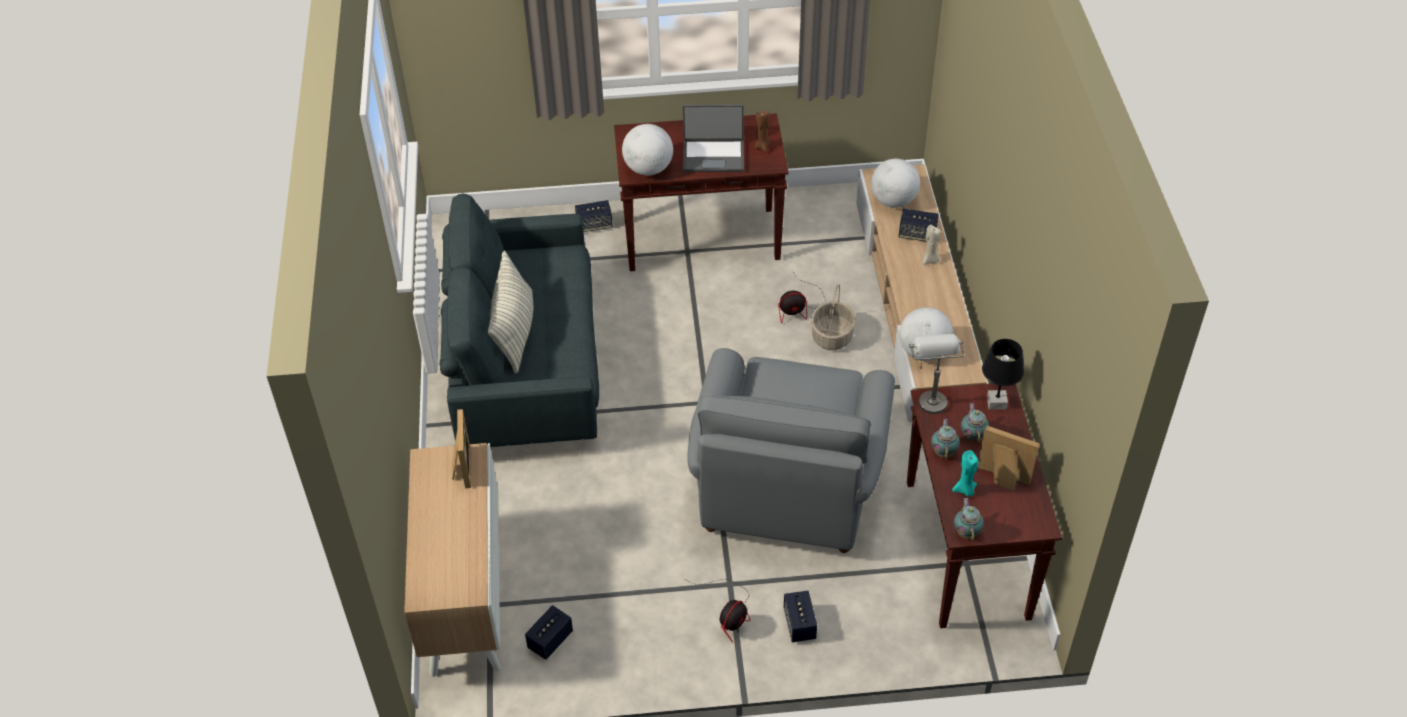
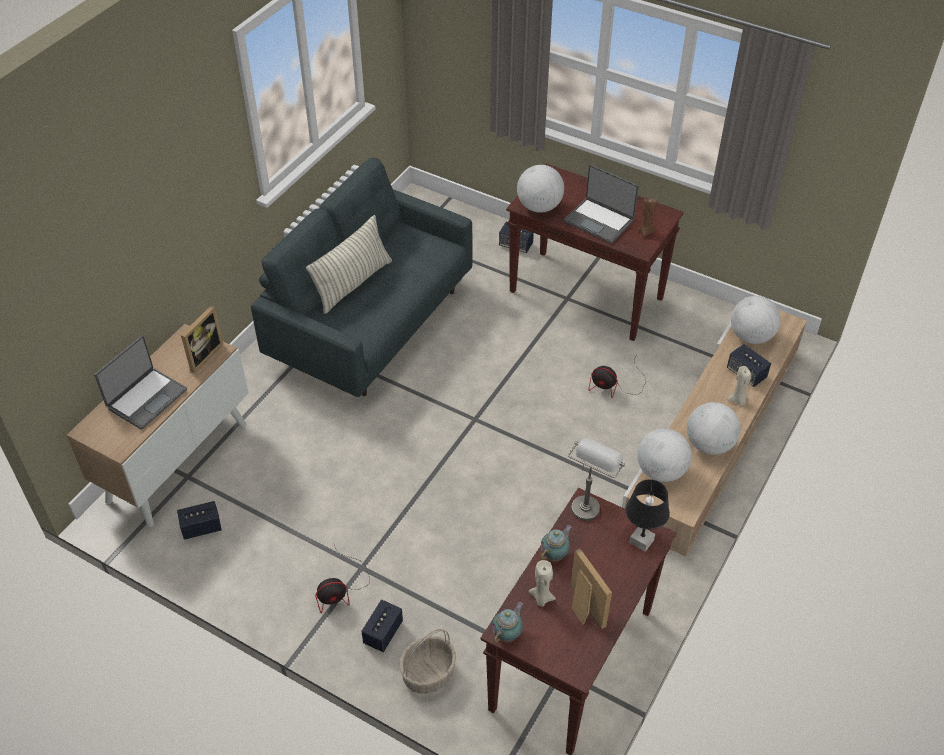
camera: 35 degrees right, 0 degrees up
grey armchair [687,348,895,553] -> none
basket [811,284,856,350] -> basket moved to [399,629,456,694]
turquoise candle [952,450,978,497] -> beige candle [529,560,556,607]
teapot [961,403,989,443] -> none
none -> laptop [94,336,187,430]
none -> globe [687,402,741,455]

